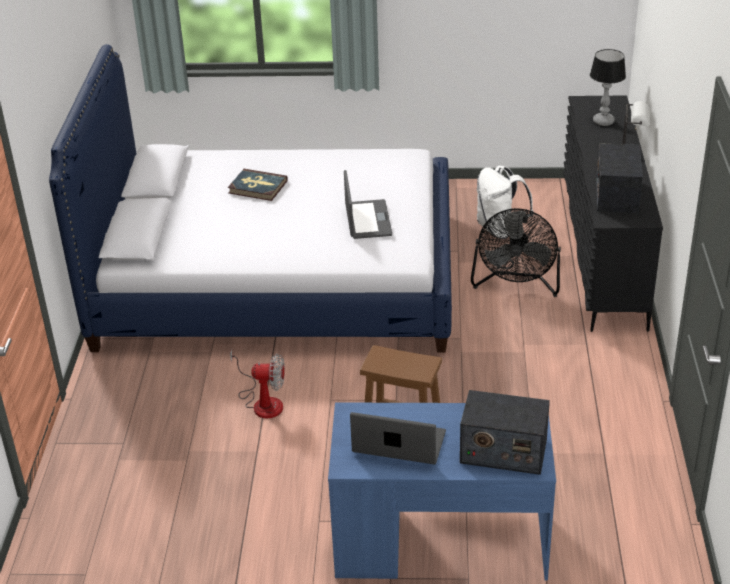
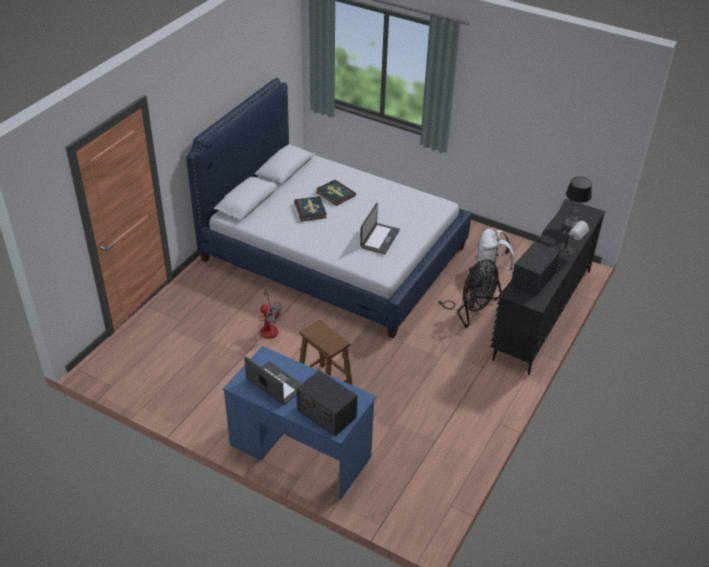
camera: 25 degrees right, 5 degrees up
black fan [471,209,561,297] -> black fan turned 90 degrees counterclockwise [438,259,502,328]
none -> book [294,196,327,221]

